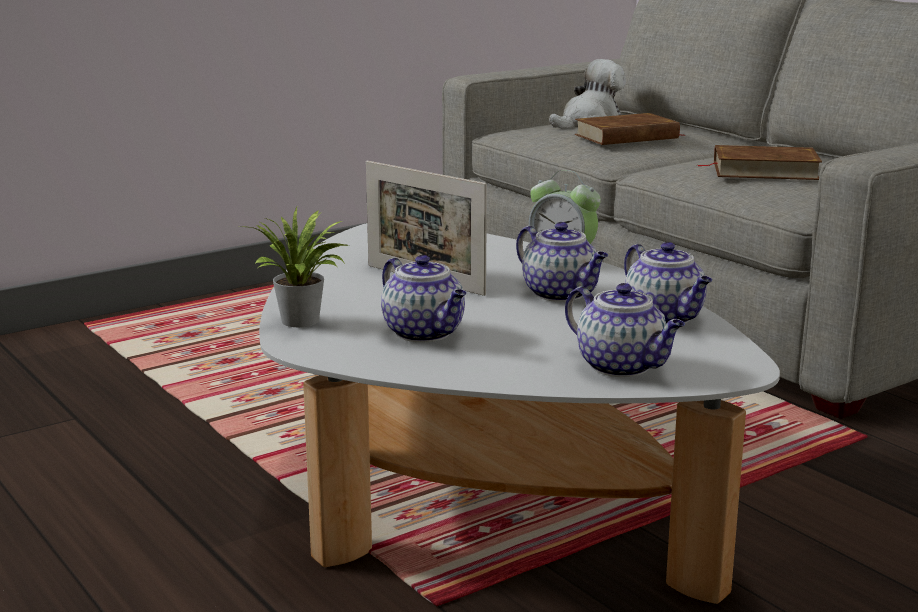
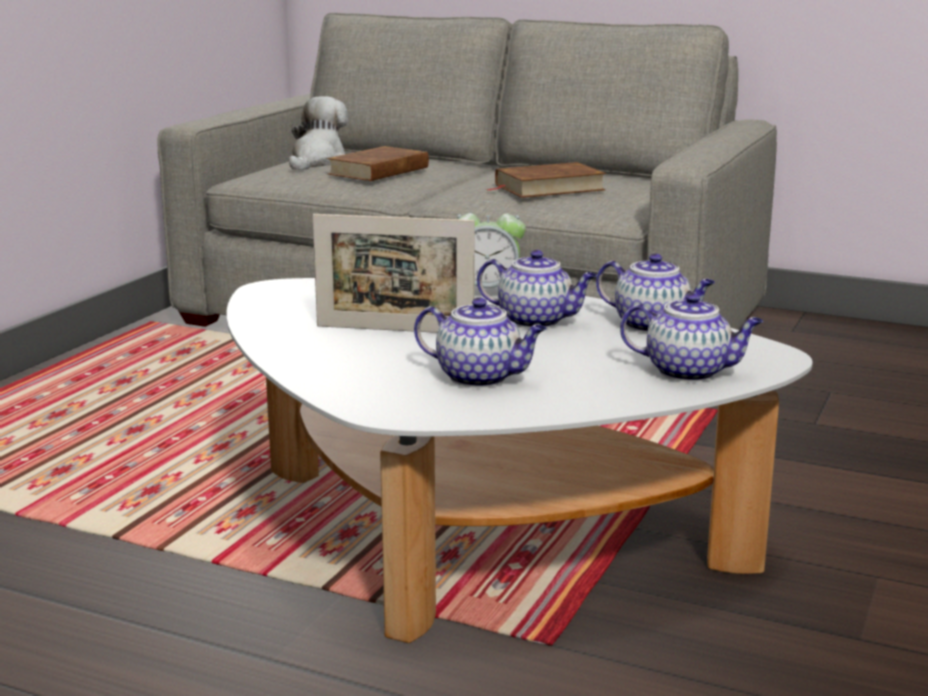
camera: 30 degrees left, 0 degrees up
potted plant [250,207,348,327] -> none

